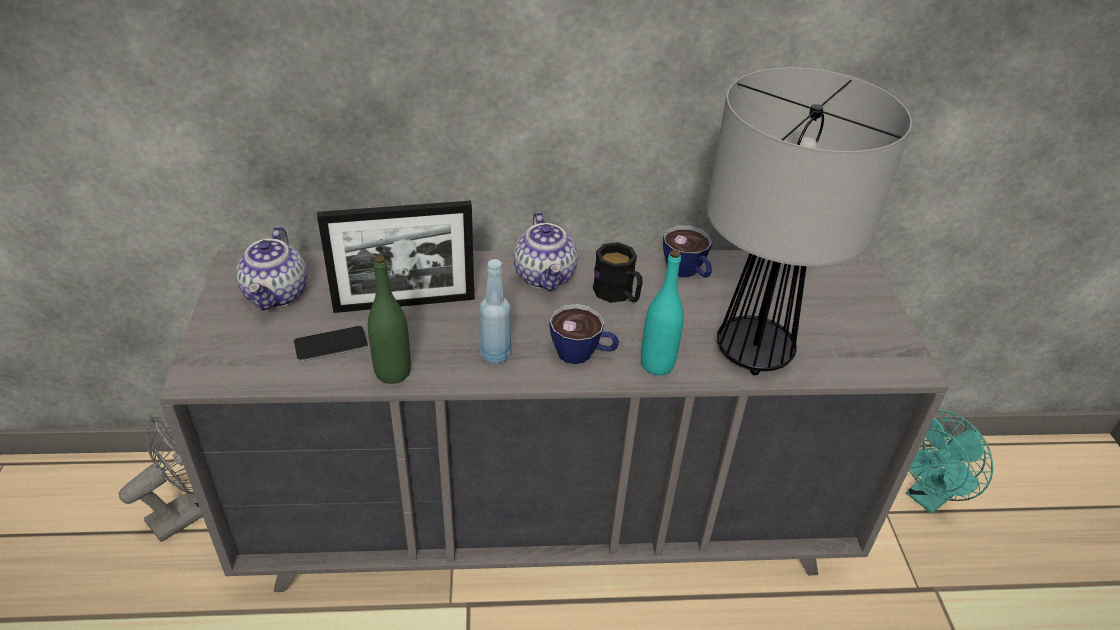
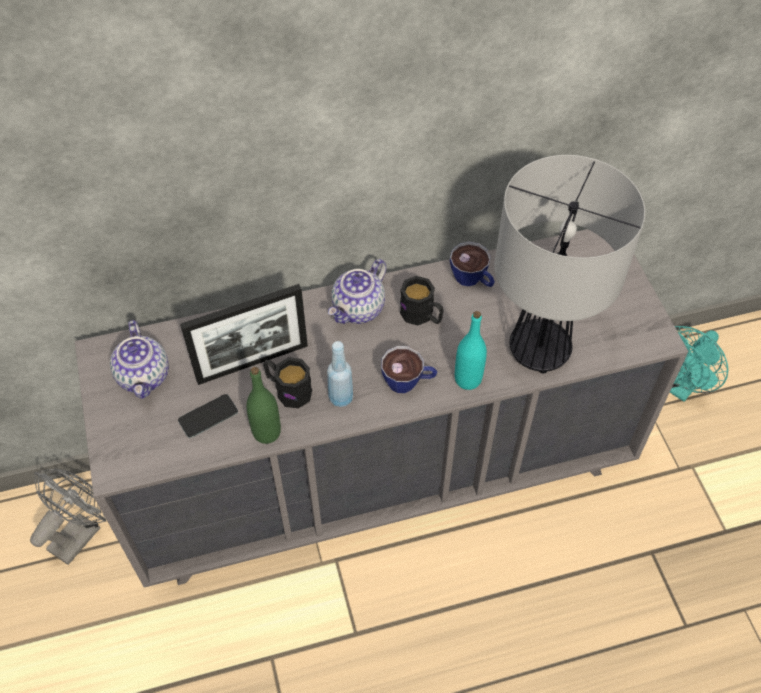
camera: 10 degrees left, 15 degrees up
teapot [514,212,578,291] -> teapot turned 60 degrees clockwise [328,259,387,324]
none -> black mug [263,357,312,408]

